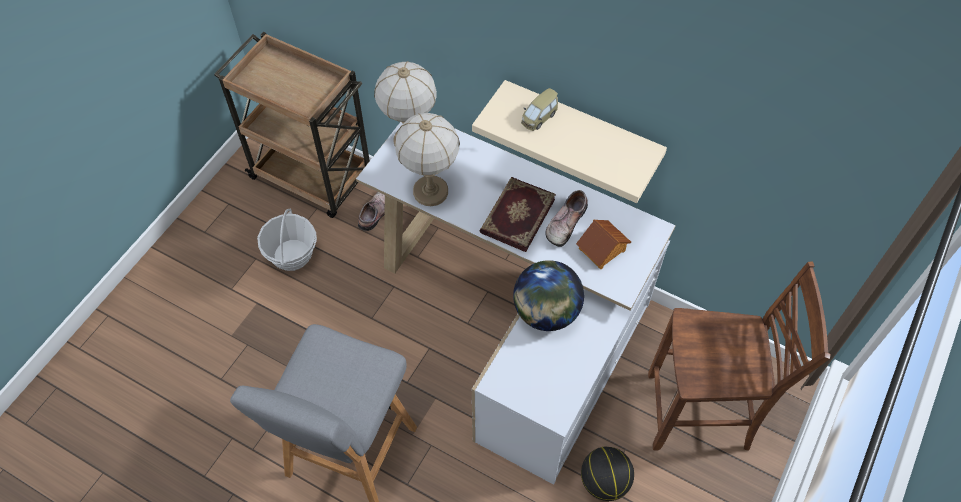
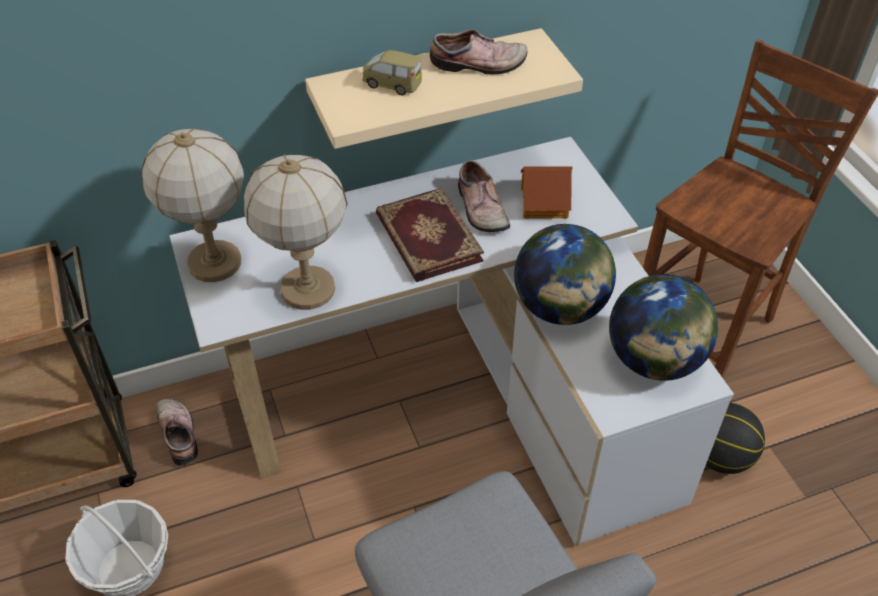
camera: 50 degrees left, 10 degrees down
toy car [521,88,558,131] -> toy car turned 120 degrees clockwise [362,50,423,96]
none -> shoe [430,29,527,74]
none -> globe [609,274,718,381]

